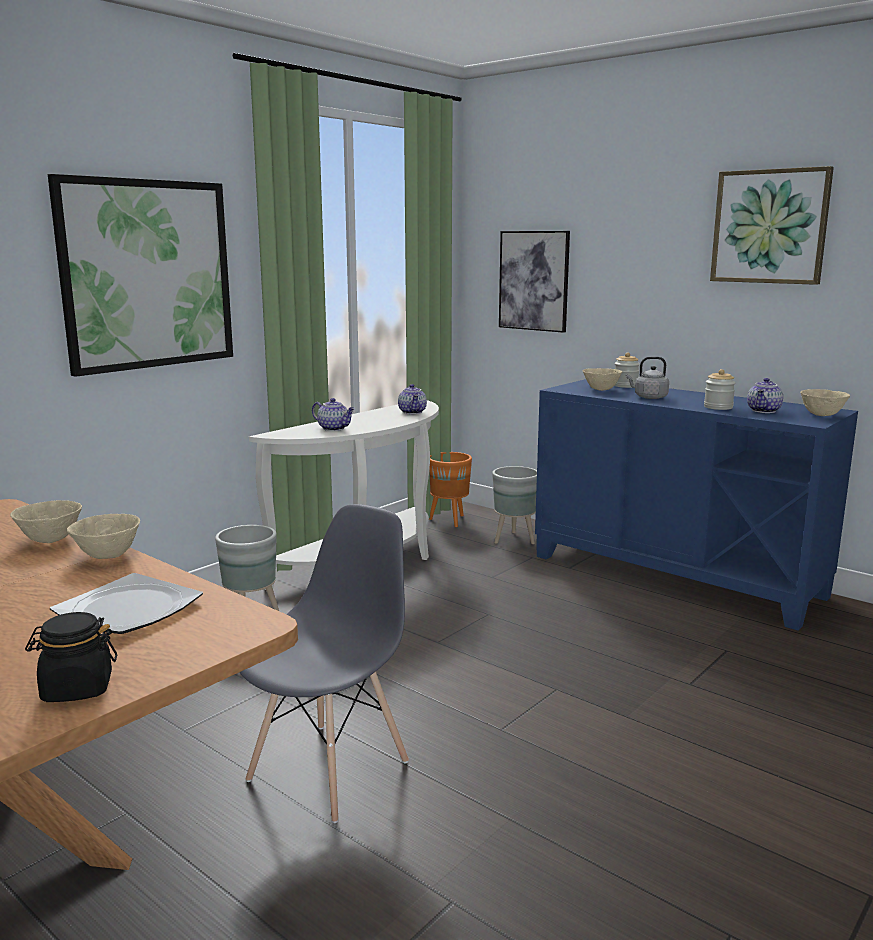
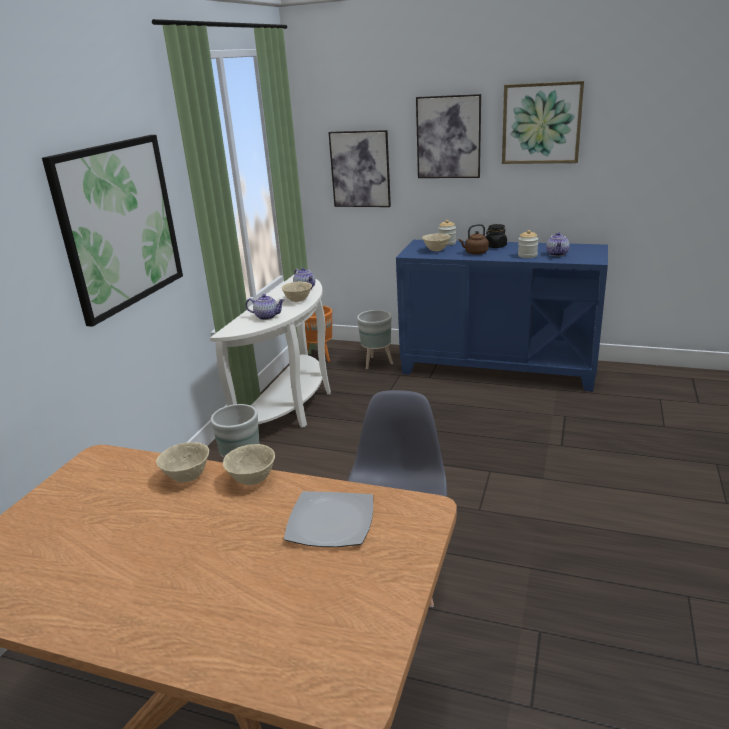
camera: 20 degrees left, 10 degrees up
black jar [25,612,117,702] -> black jar moved to [485,224,507,248]
grey kettle [626,357,669,399] -> brown kettle [459,224,489,255]
beige bowl [800,389,850,416] -> beige bowl moved to [281,282,312,302]
none -> picture [416,94,481,178]

